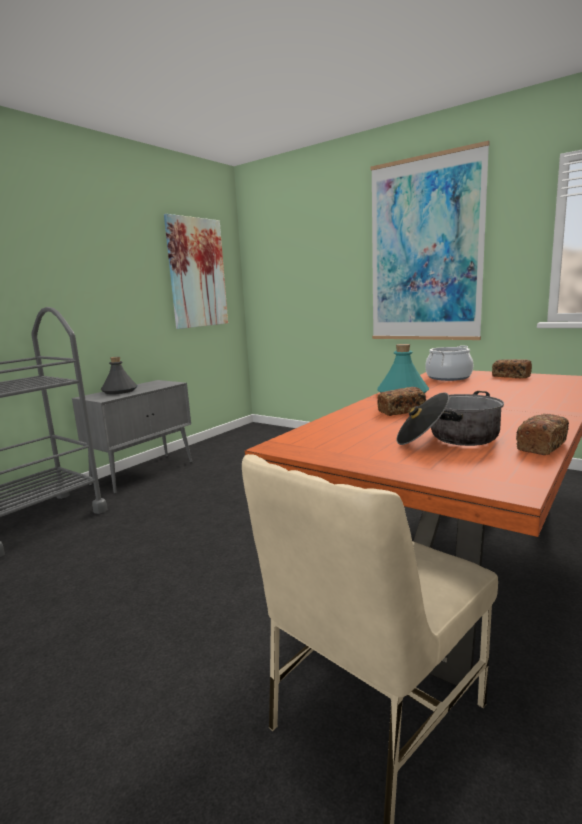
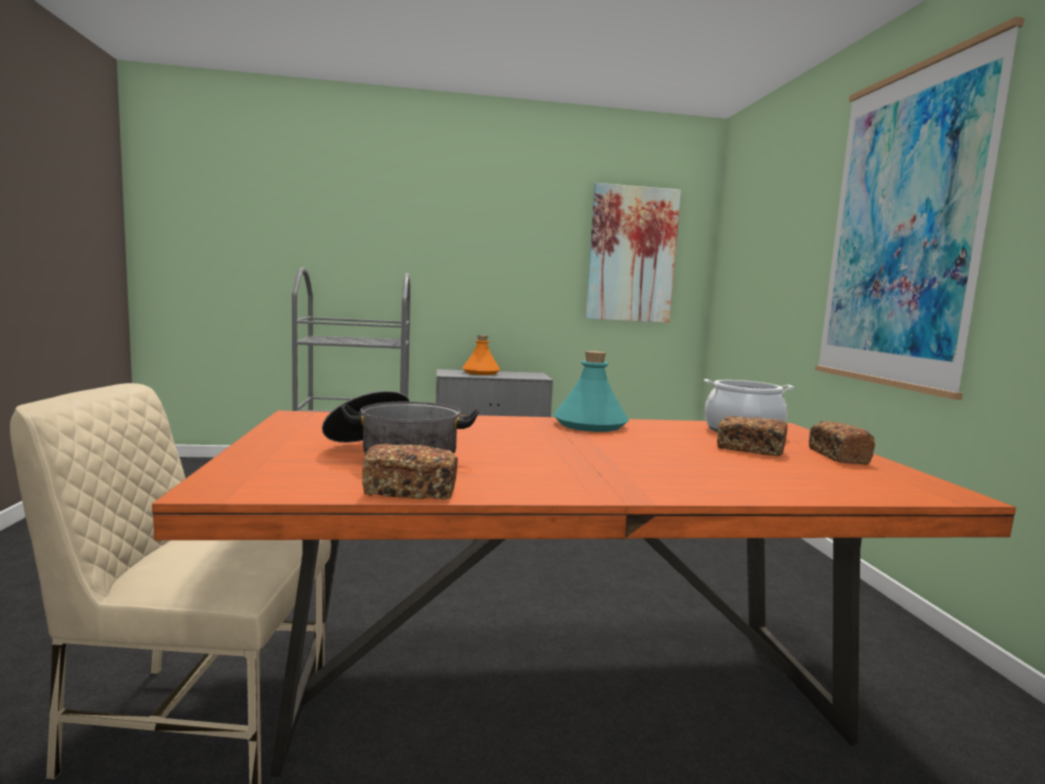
camera: 45 degrees right, 5 degrees down
grey bottle [101,357,138,394] -> orange bottle [462,335,500,375]
bread [377,387,426,416] -> bread moved to [717,416,788,456]

